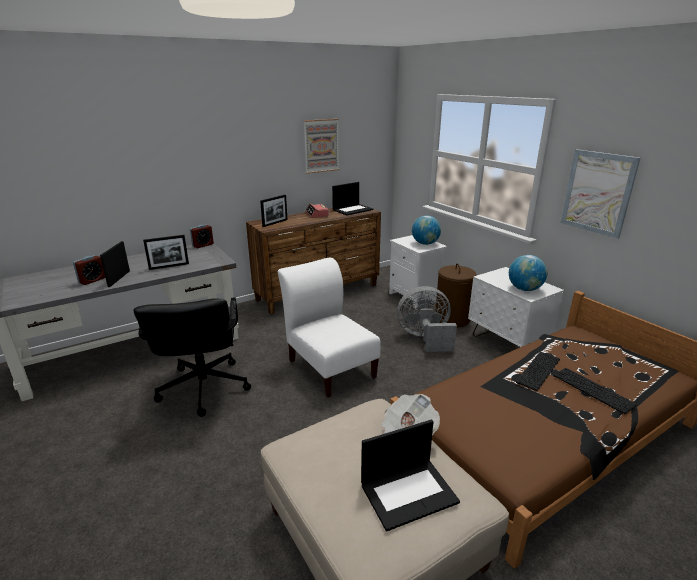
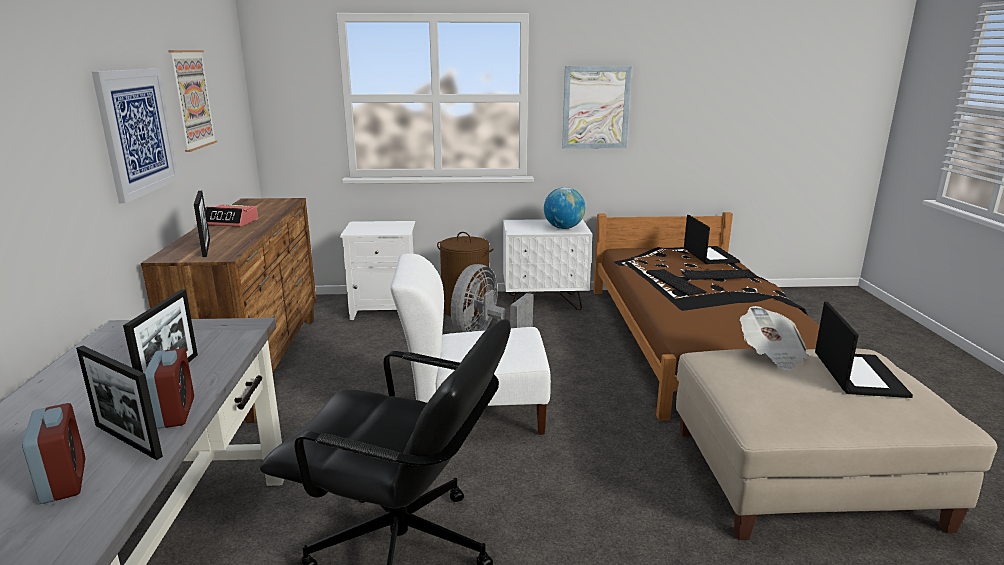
camera: 60 degrees left, 5 degrees down
alarm clock [190,225,214,248] -> alarm clock moved to [144,348,194,429]
laptop [332,182,374,216] -> laptop moved to [684,215,740,264]
globe [412,215,441,245] -> none
none -> picture [92,68,179,203]

